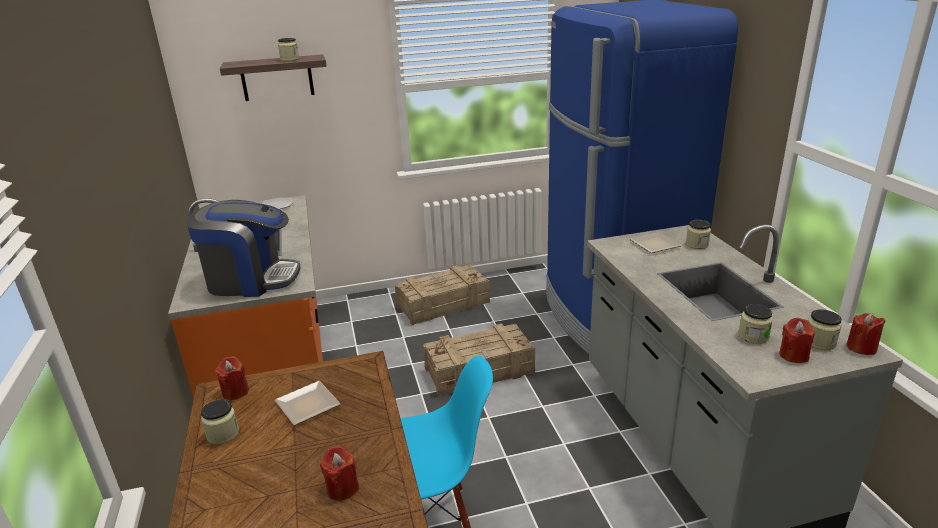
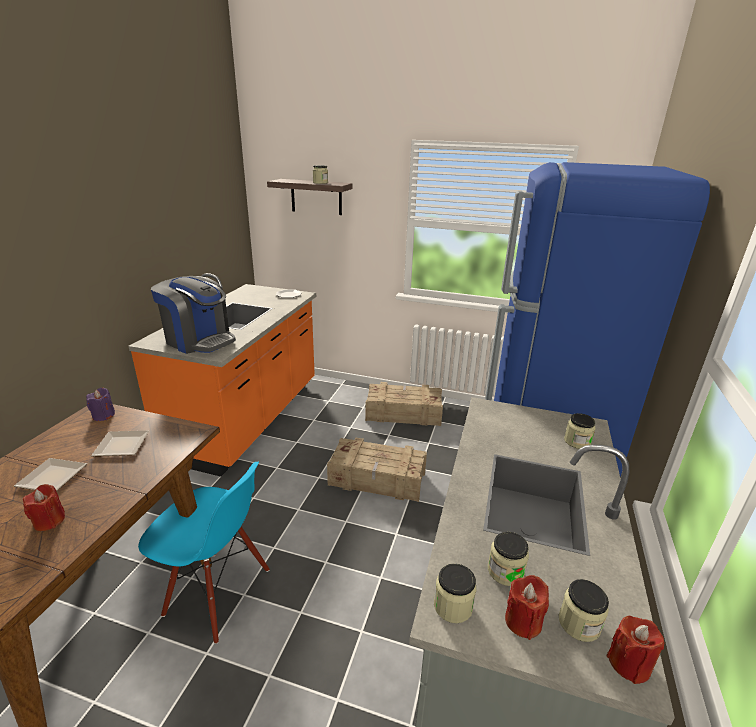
camera: 30 degrees right, 0 degrees up
jar [201,399,239,444] -> jar moved to [434,563,476,623]
red candle [215,356,249,400] -> purple candle [86,388,115,421]
plate [630,232,682,253] -> plate moved to [14,458,87,491]

